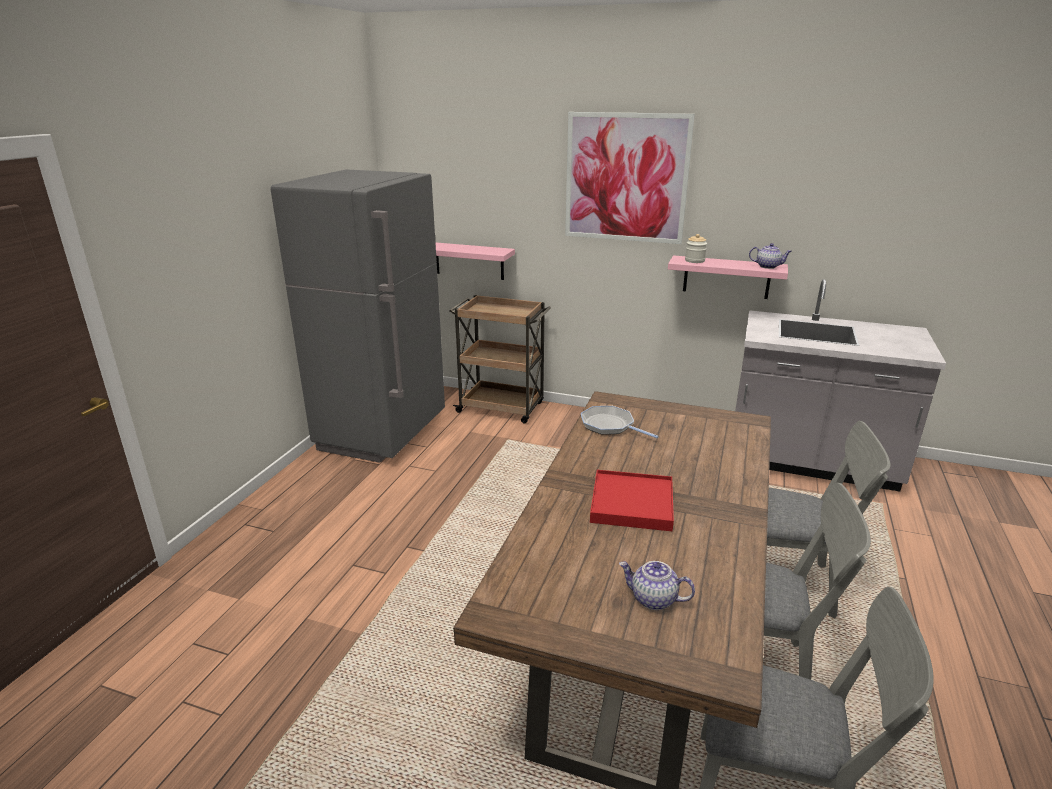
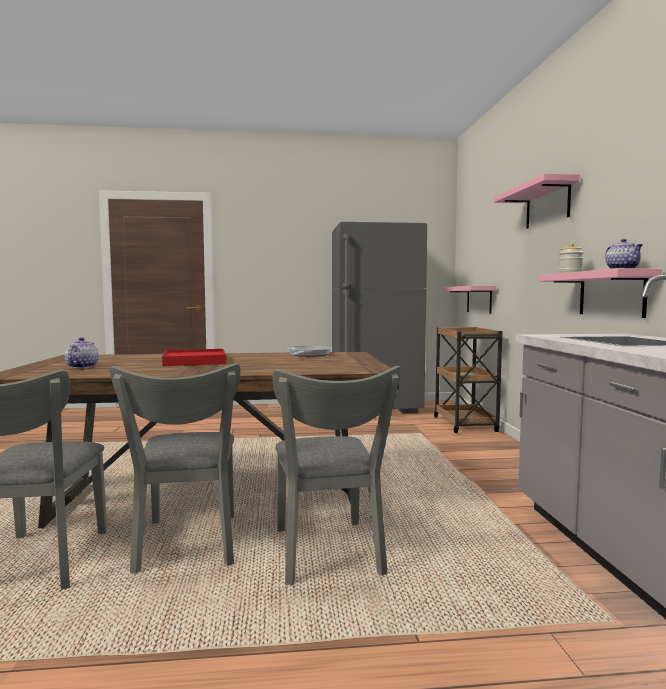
camera: 65 degrees right, 20 degrees down
picture [565,112,695,244] -> pink shelf [493,174,580,229]

